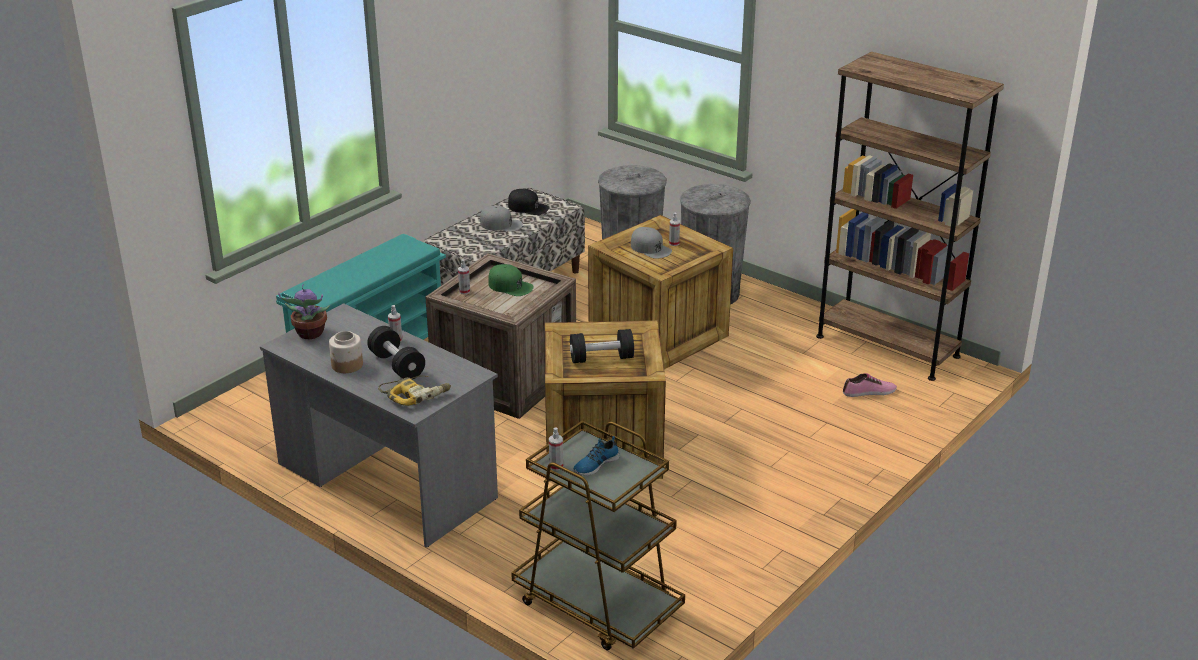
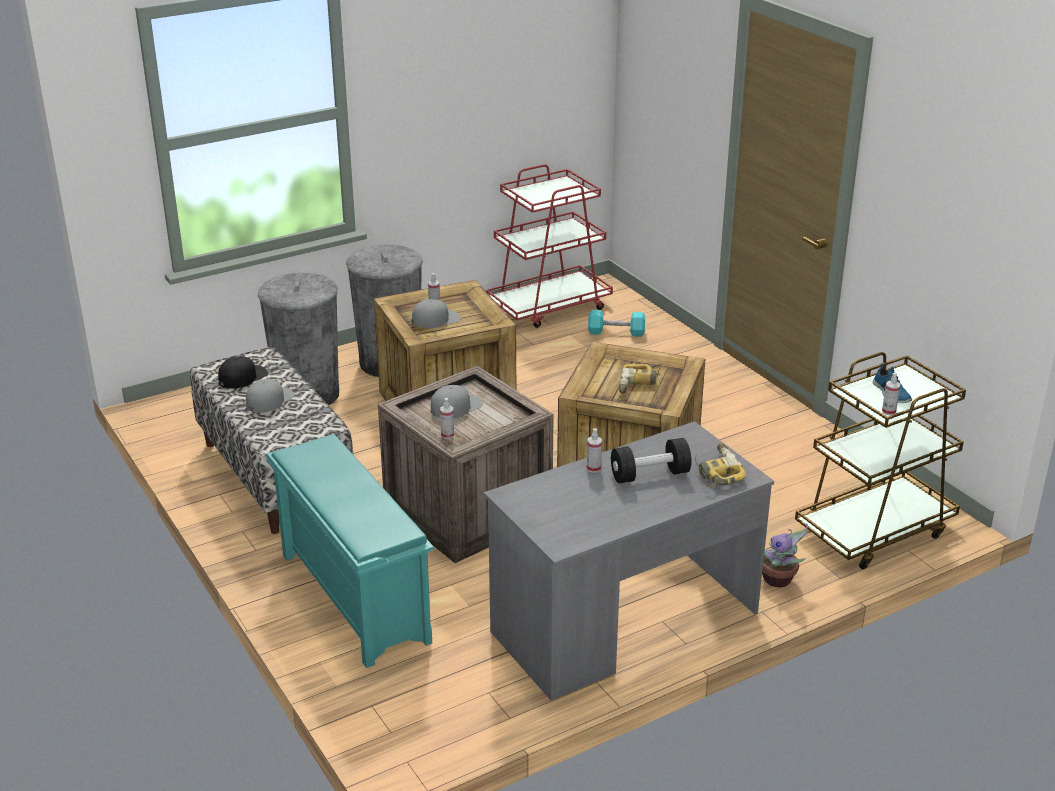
camera: 70 degrees left, 0 degrees up
potted plant [278,284,330,339] -> potted plant moved to [762,523,808,587]
jar [329,331,363,373] -> none
green cap [488,264,533,296] -> grey cap [431,385,483,419]
black dumbbell [570,329,634,363] -> power drill [619,363,662,393]
brown bookcase [816,52,1004,381] -> red cart [486,164,613,328]
shoe [843,373,897,397] -> turquoise dumbbell [588,310,645,337]

